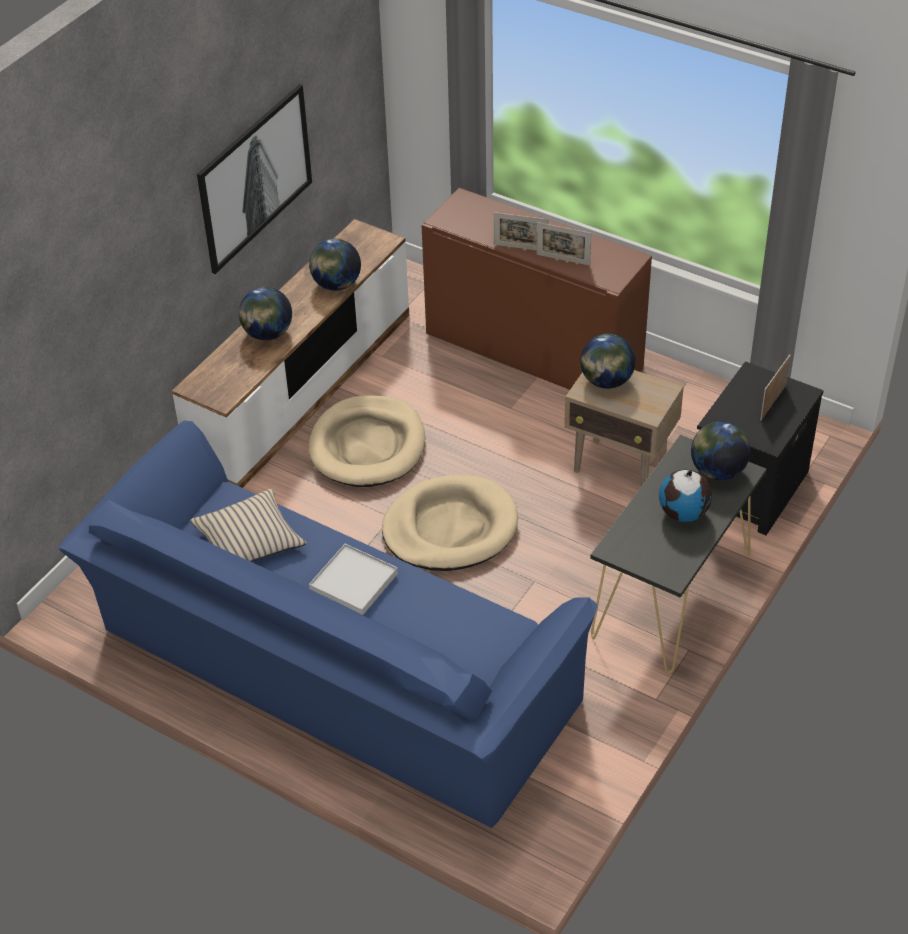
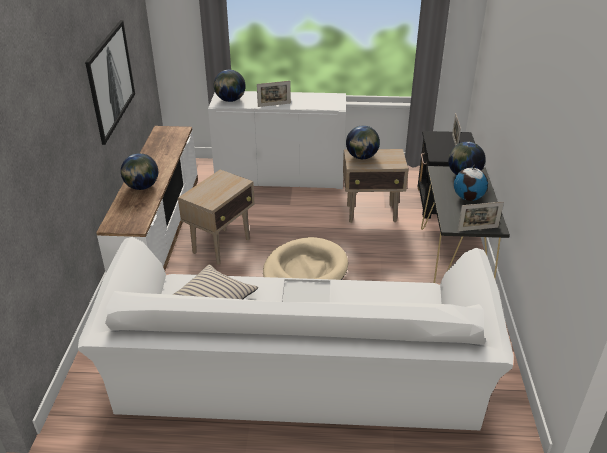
camera: 30 degrees left, 10 degrees down
blue sofa [58,420,598,828] -> white sofa [78,237,514,430]
globe [309,239,361,291] -> globe moved to [214,70,246,102]
beige dog bed [309,395,425,487] -> beige side table [178,170,255,264]
brown cabinet [421,188,652,390] -> white cabinet [208,91,346,189]
picture frame [536,222,592,266] -> picture frame moved to [458,202,504,231]

